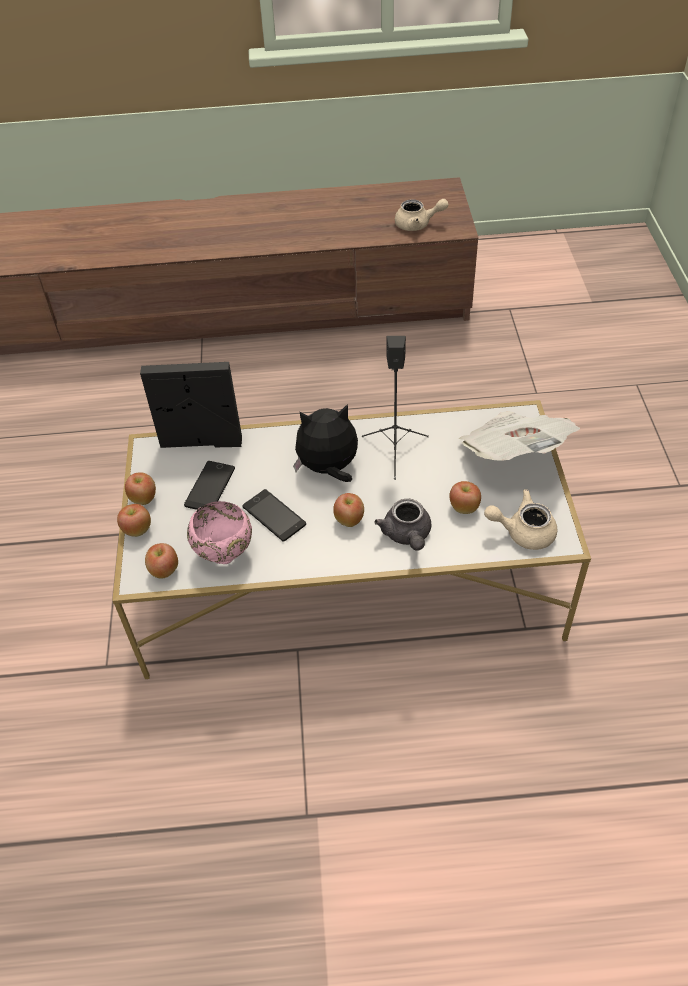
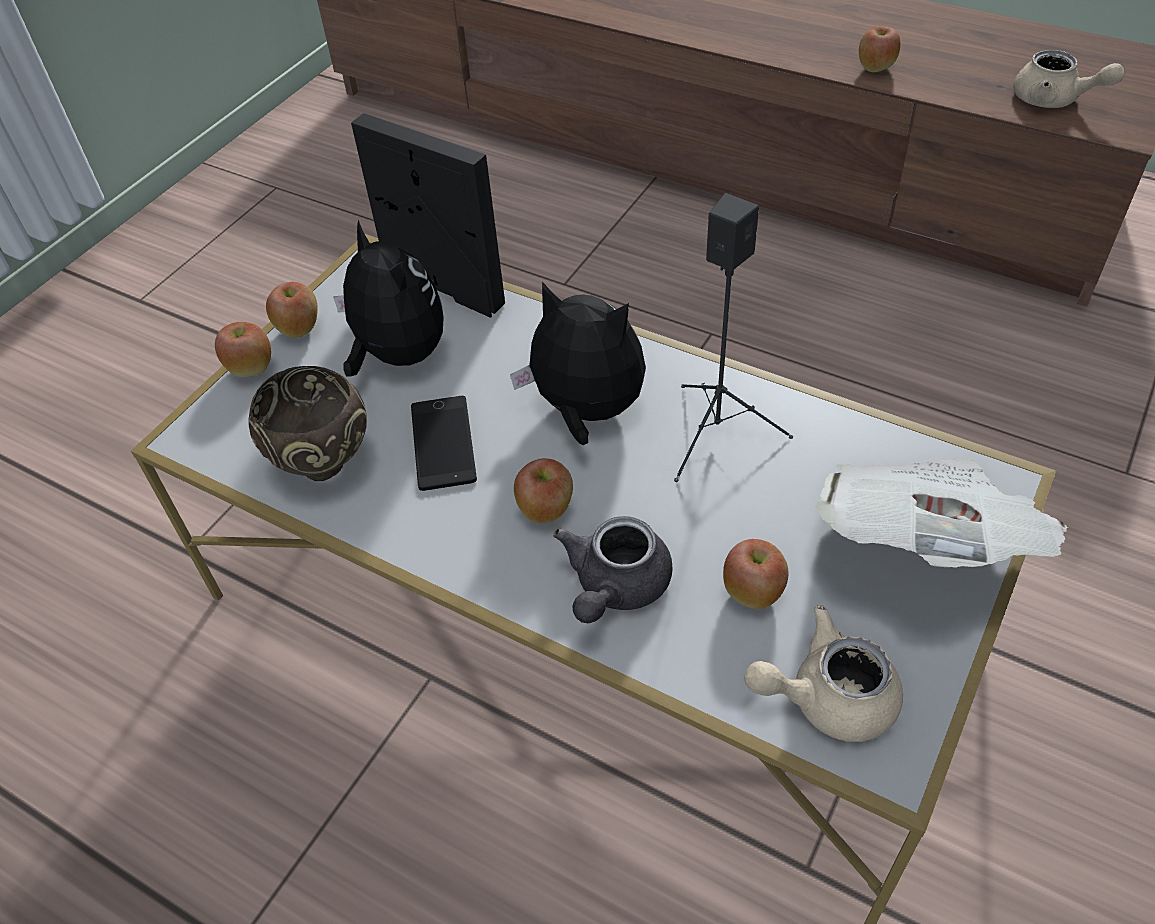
camera: 35 degrees right, 0 degrees up
apple [145,543,178,578] -> apple moved to [859,26,900,72]
phone [184,461,235,510] -> plush toy [333,220,444,377]
pink bowl [187,501,252,564] -> brown bowl [248,366,367,481]
beige teapot [484,489,557,550] -> beige teapot turned 45 degrees counterclockwise [745,605,903,742]

